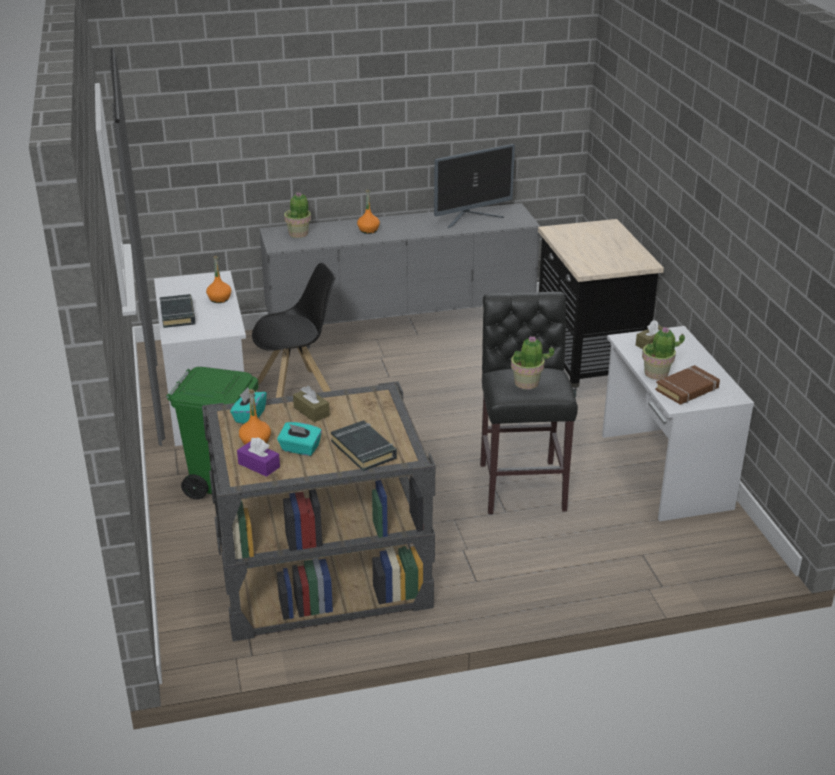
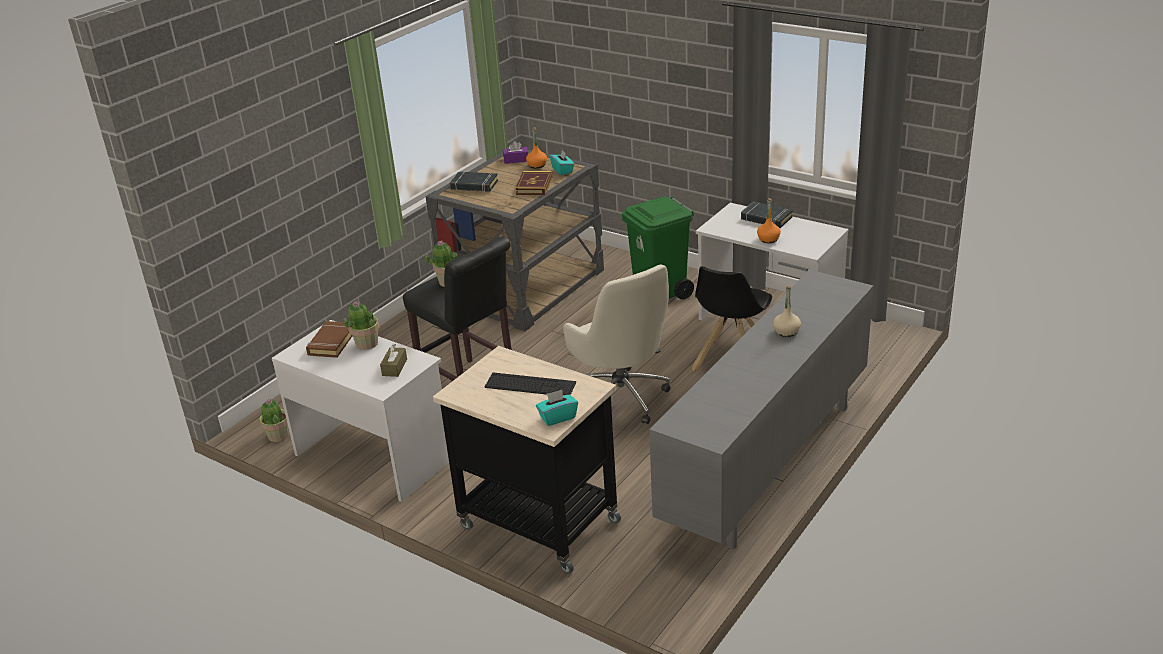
camera: 140 degrees right, 0 degrees up
turquoise tissue box [277,422,322,456] -> turquoise tissue box moved to [536,390,578,426]
potted plant [284,192,311,238] -> potted plant moved to [260,399,289,442]
brown tissue box [293,386,330,422] -> book [515,171,552,195]
orange bottle [357,190,380,234] -> beige bottle [773,286,801,337]
monitor [434,144,515,228] -> none
none -> keyboard [485,372,576,395]
none -> beige office chair [563,265,670,424]

